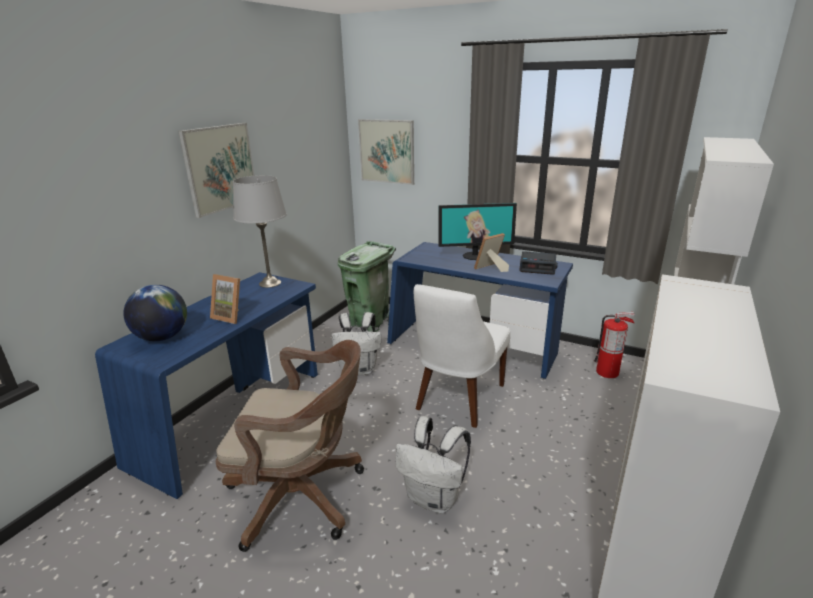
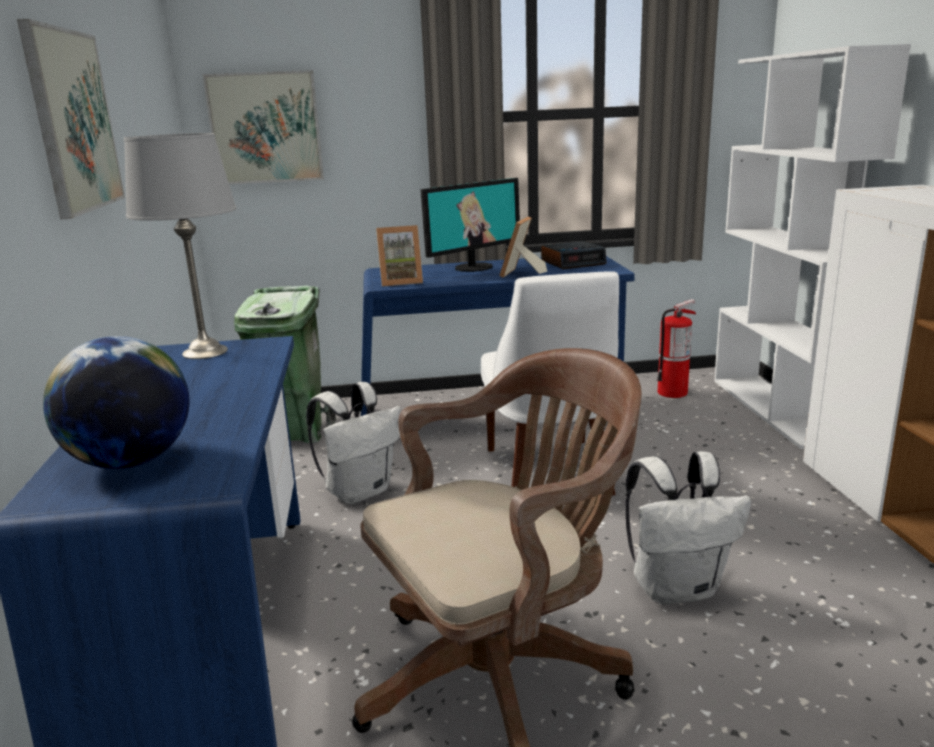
camera: 35 degrees left, 5 degrees down
picture frame [210,274,240,324] -> picture frame moved to [376,225,423,287]

